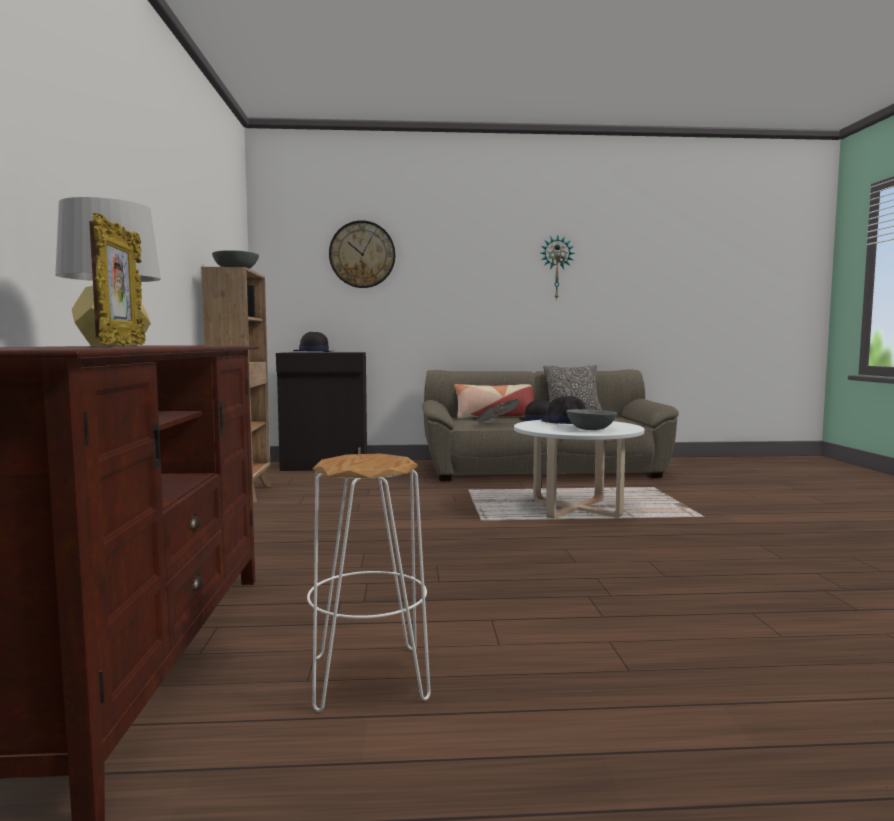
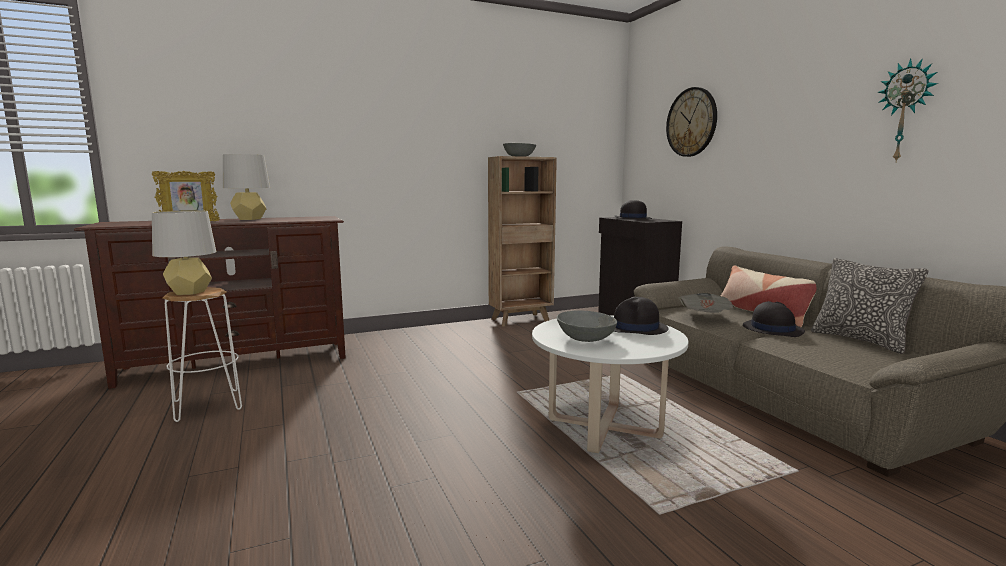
camera: 70 degrees right, 5 degrees up
none -> grey table lamp [152,210,217,295]

